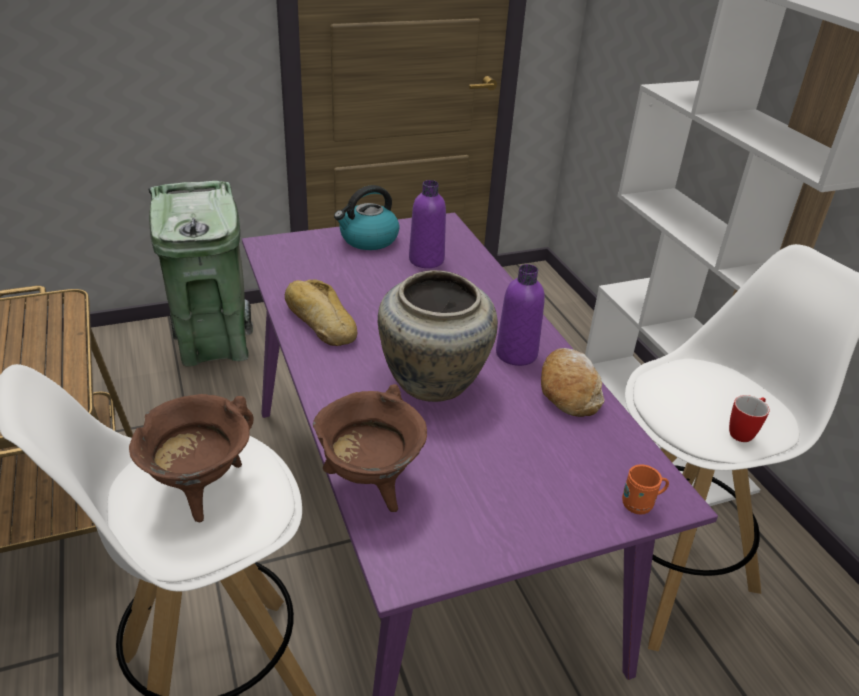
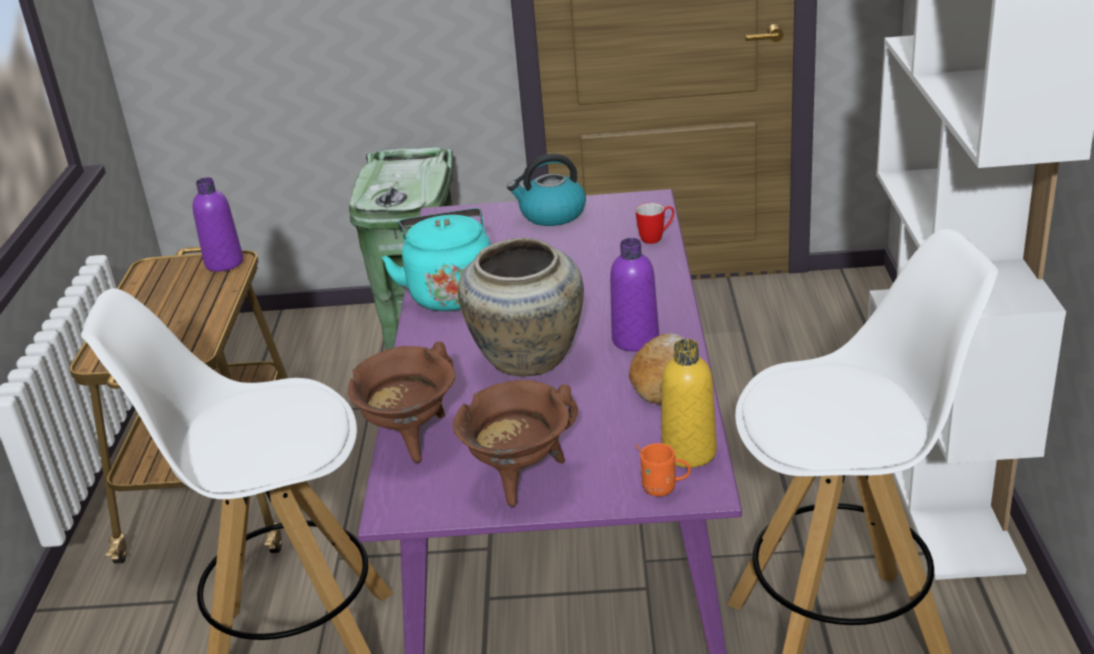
camera: 25 degrees right, 5 degrees down
brown cooking pot [129,394,254,522] -> brown cooking pot moved to [453,380,578,507]
bread [285,279,358,346] -> turquoise kettle [381,208,491,311]
purple bottle [409,180,446,268] -> purple bottle moved to [193,177,243,272]
mug [729,395,770,442] -> mug moved to [636,203,674,244]
none -> yellow bottle [661,339,717,468]

